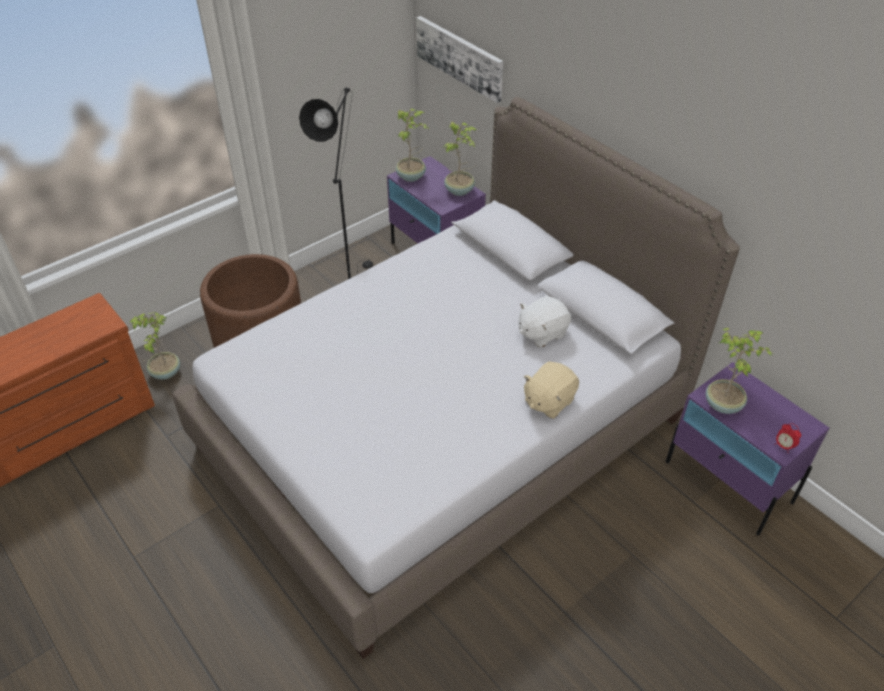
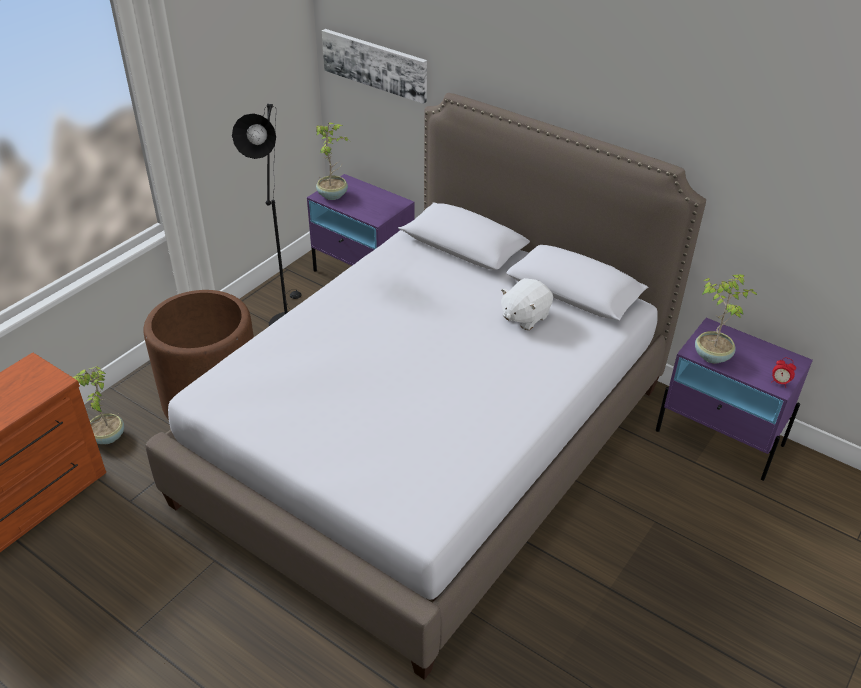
camera: 15 degrees left, 5 degrees down
potted plant [444,121,477,196] -> none
beige plush toy [524,361,579,419] -> none

